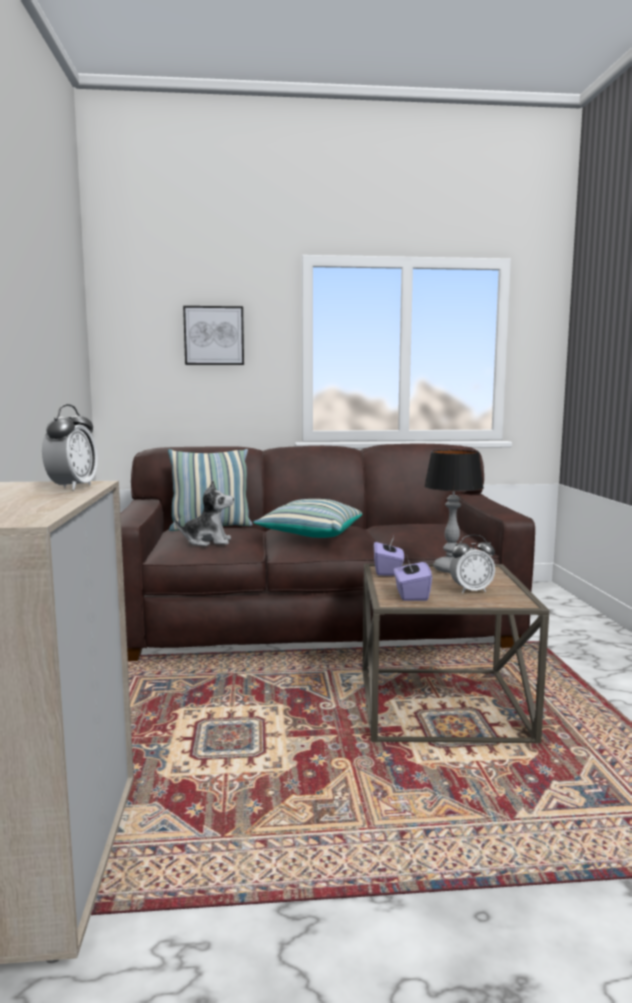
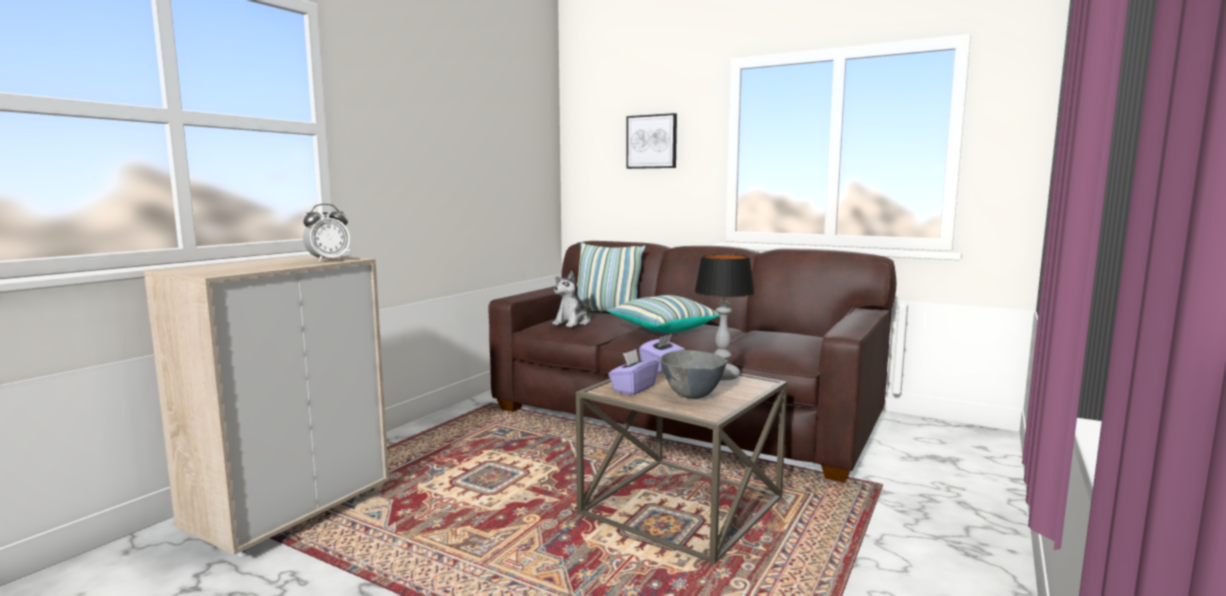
camera: 35 degrees right, 0 degrees up
plush toy [174,480,234,546] -> plush toy turned 90 degrees clockwise [552,271,591,327]
alarm clock [450,535,495,594] -> grey bowl [660,350,727,399]

